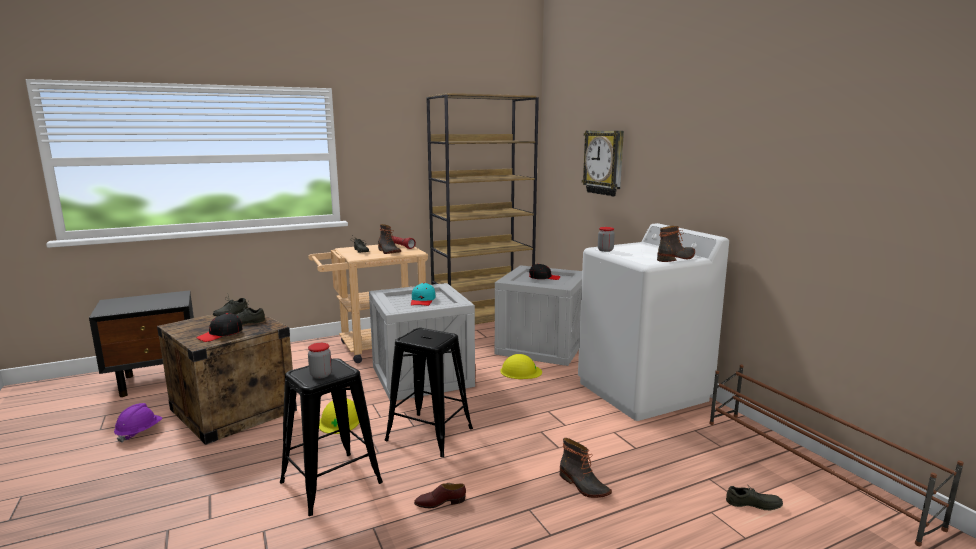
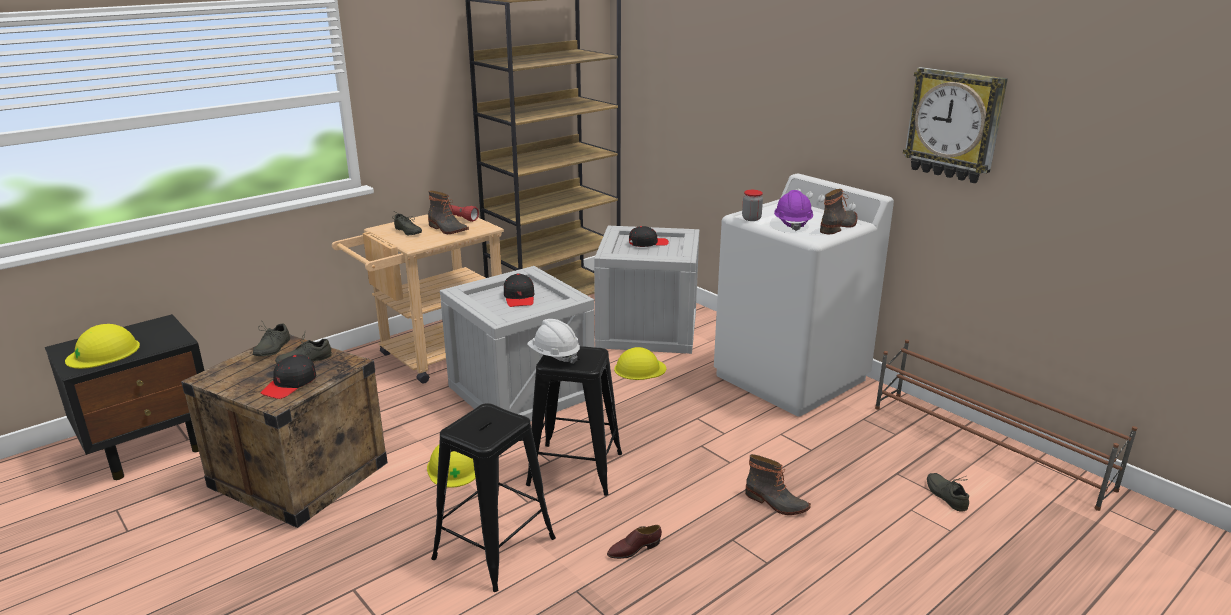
camera: 15 degrees left, 10 degrees up
purple hard hat [114,403,162,443] -> purple hard hat moved to [774,190,813,231]
jar [308,343,332,379] -> none
turquoise cap [411,283,435,306] -> black cap [504,274,534,307]
wall clock [582,131,624,196] -> wall clock moved to [903,67,1008,183]
grey shoe [726,486,783,510] -> grey shoe turned 105 degrees counterclockwise [927,473,969,512]
none -> yellow hard hat [65,324,140,369]
none -> white hard hat [527,319,580,364]

